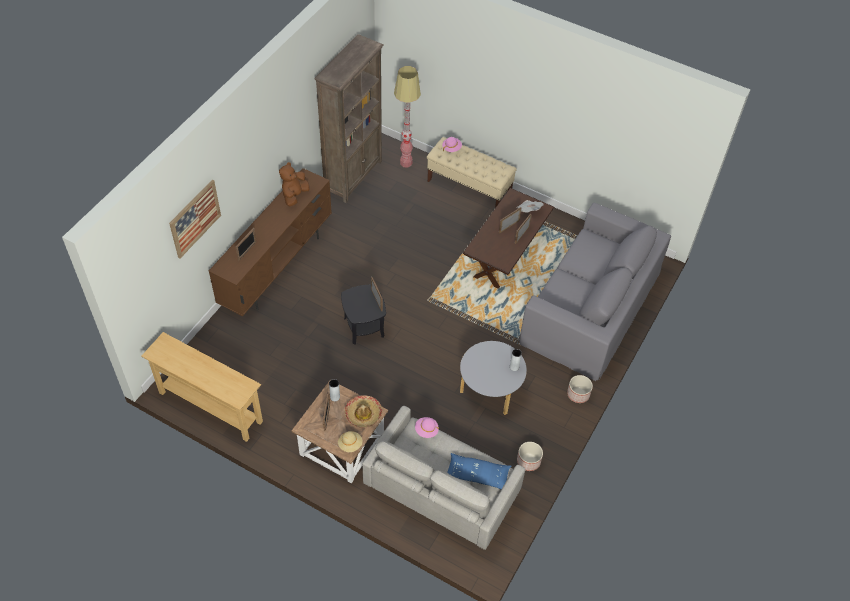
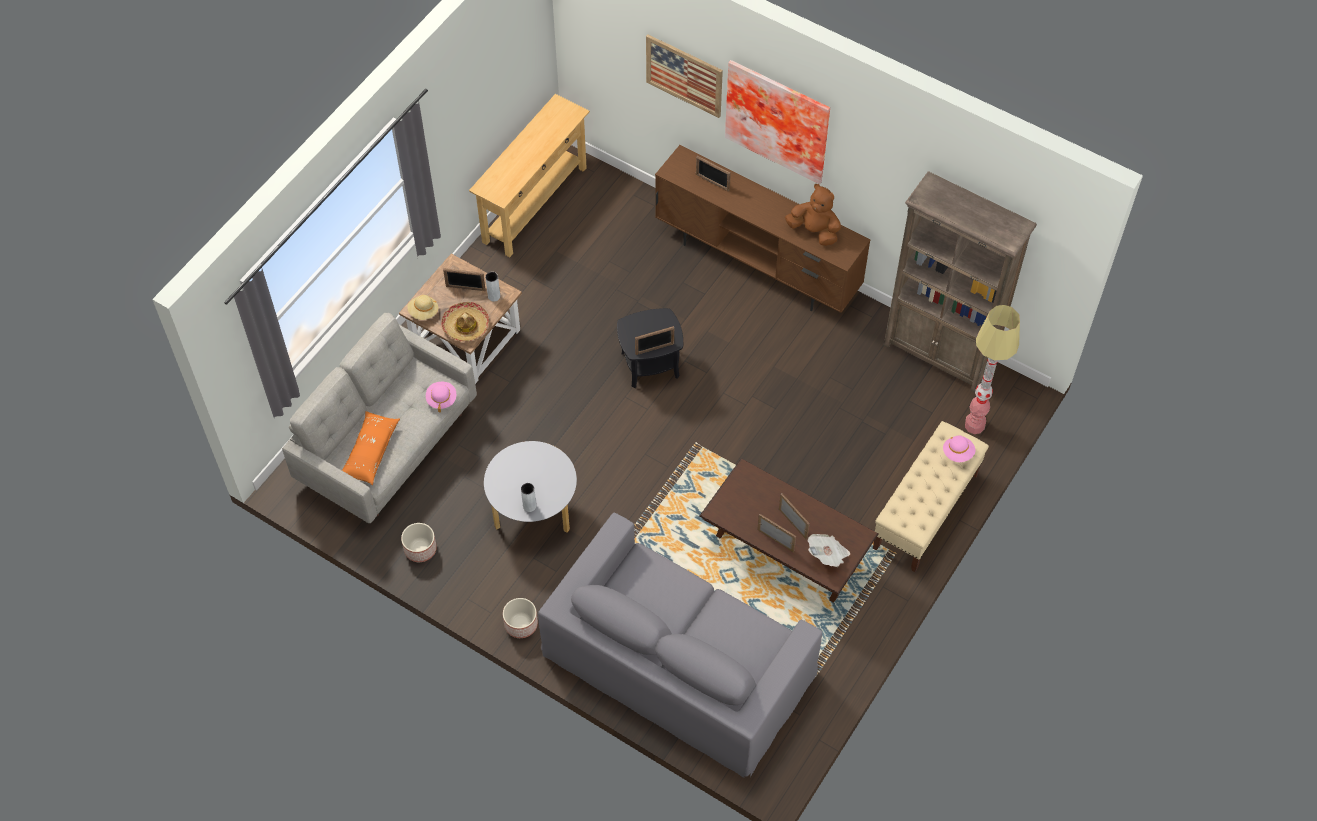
camera: 95 degrees right, 5 degrees up
blue pillow [447,453,511,489] -> orange pillow [342,411,400,485]
none -> picture [725,60,830,184]

